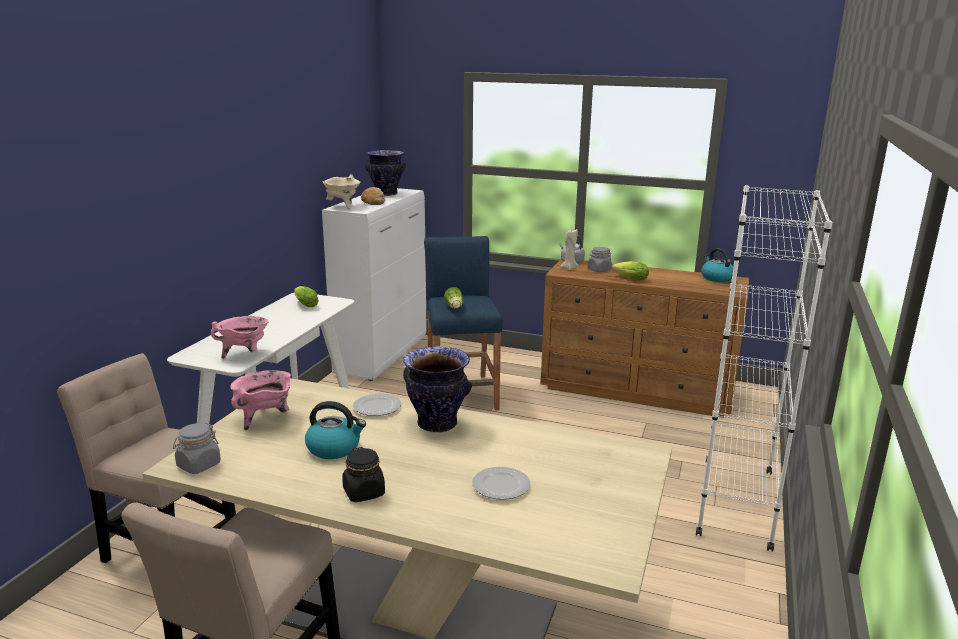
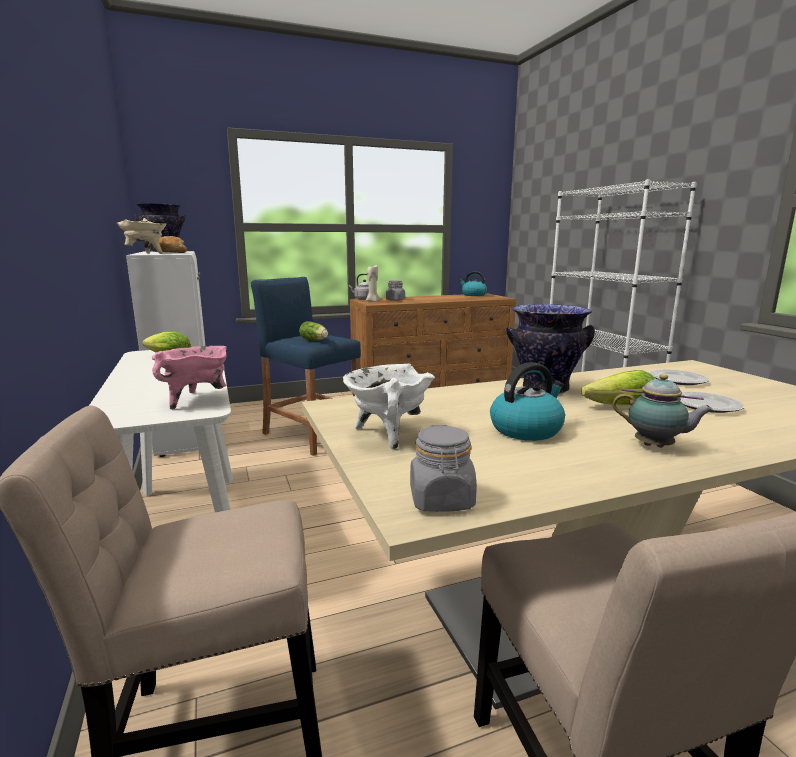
camera: 40 degrees left, 5 degrees down
pink cooking pot [230,370,291,430] -> white cooking pot [343,364,435,450]
black jar [342,447,385,502] -> teapot [612,374,715,448]
plate [353,393,401,416] -> plate moved to [649,369,709,385]
lettuce [612,261,649,280] -> lettuce moved to [581,370,655,405]

